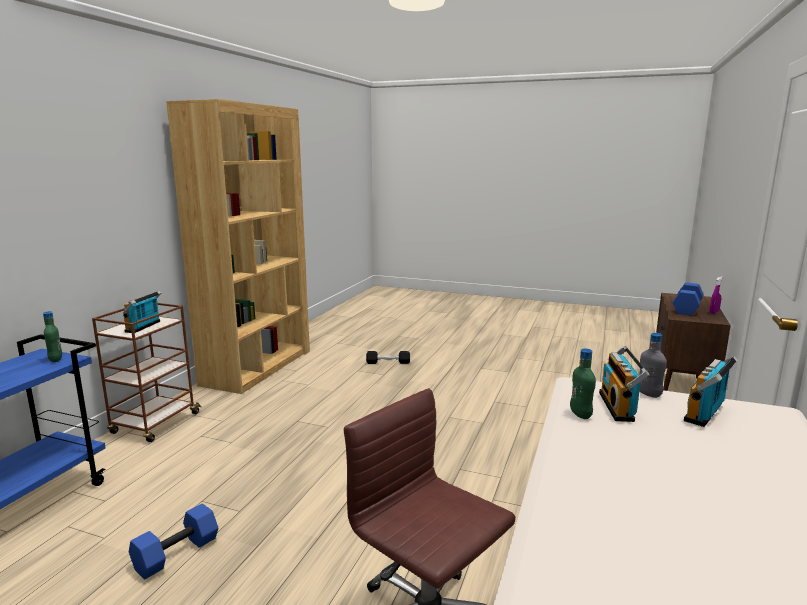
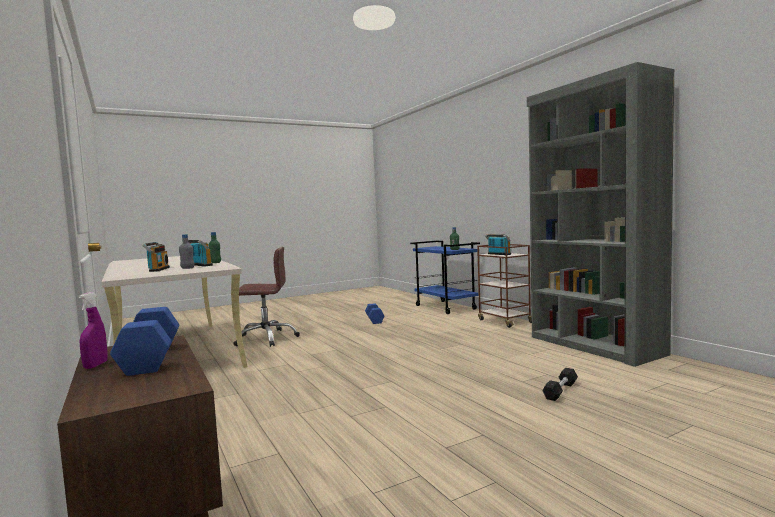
camera: 130 degrees right, 10 degrees down
brown bookcase [166,99,310,394] -> grey bookcase [527,62,674,367]

